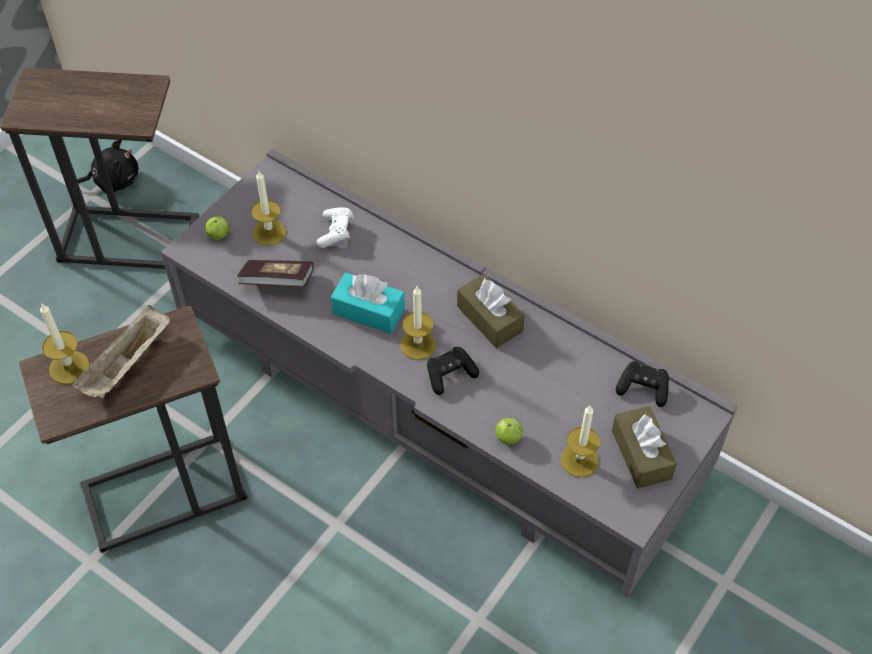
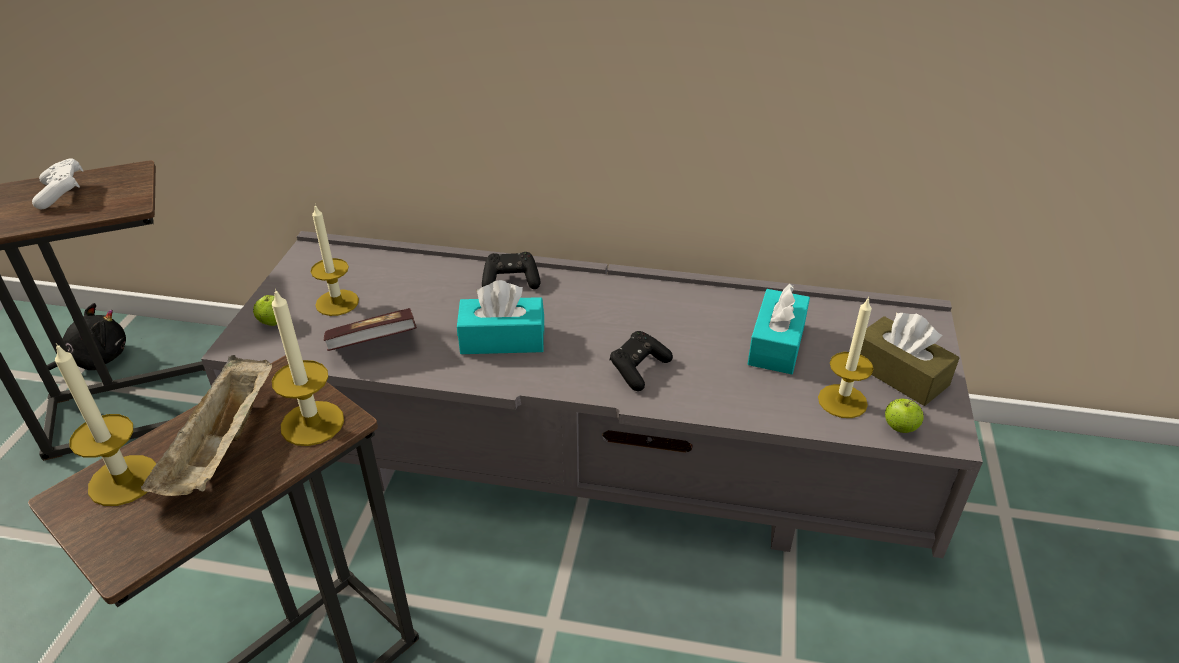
camera: 25 degrees left, 15 degrees down
white game controller [316,207,354,248] -> white game controller moved to [32,158,83,209]
candle [400,287,436,360] -> candle moved to [272,288,344,446]
brown tissue box [457,274,525,348] -> none
apple [495,418,523,444] -> apple moved to [885,399,924,433]
black game controller [616,361,669,407] -> black game controller moved to [482,252,540,289]
none -> turquoise tissue box [748,284,810,374]

